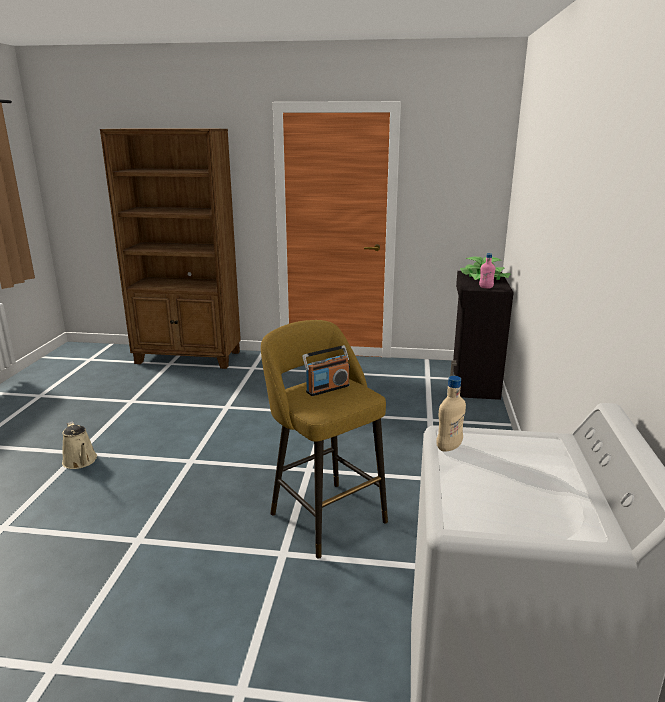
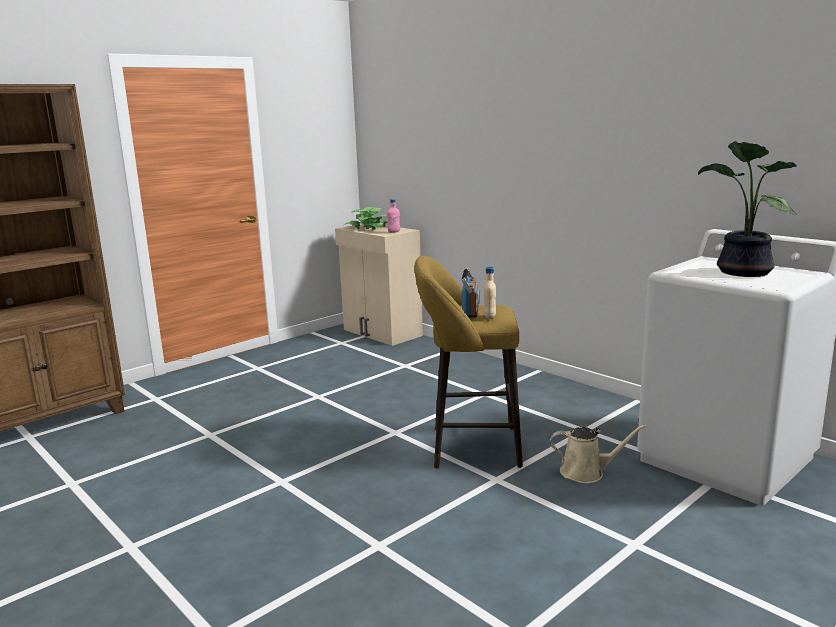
camera: 50 degrees left, 5 degrees down
beige watering can [62,421,97,469] -> beige watering can moved to [550,425,646,483]
beige bottle [436,376,466,452] -> beige bottle moved to [483,267,496,319]
black cabinet [450,271,514,400] -> beige cabinet [335,224,423,346]
none -> potted plant [698,141,797,277]

